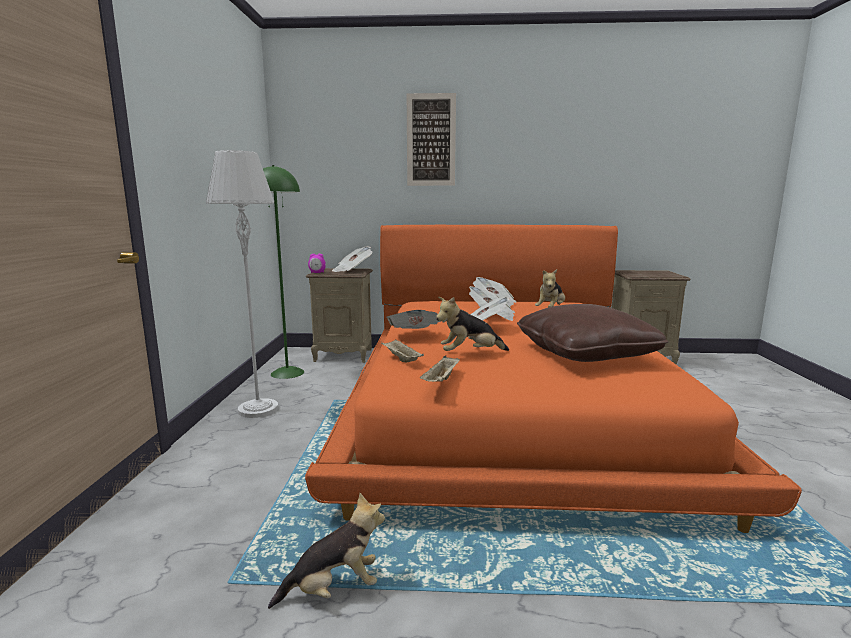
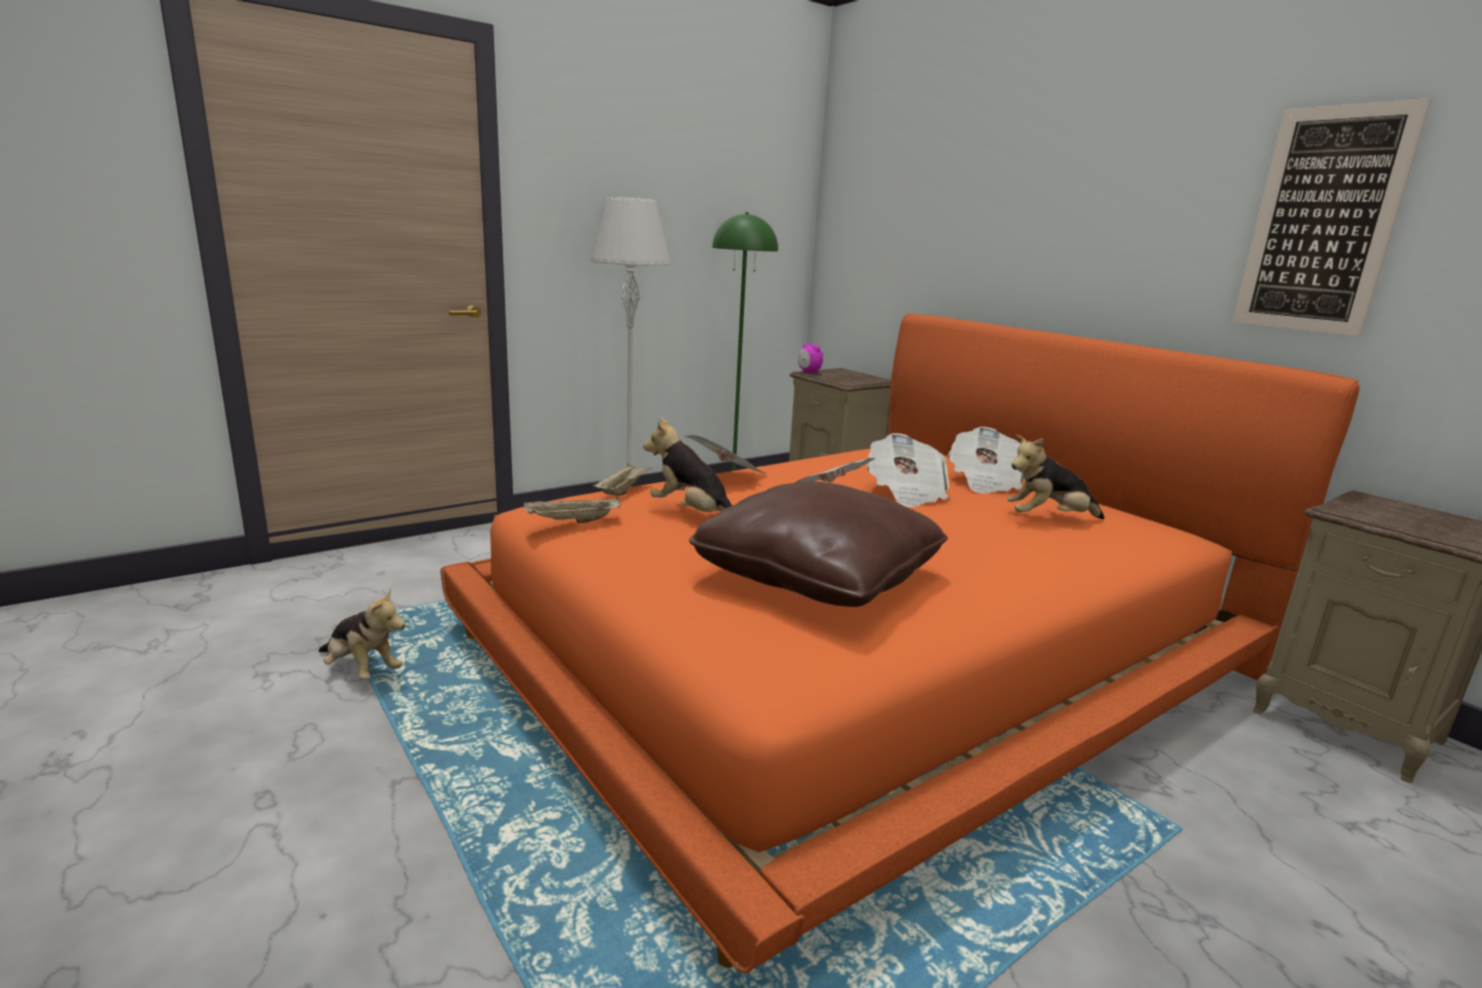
camera: 50 degrees right, 5 degrees up
newspaper [332,246,373,272] -> none
picture [407,93,456,186] -> picture moved to [1232,98,1432,337]

